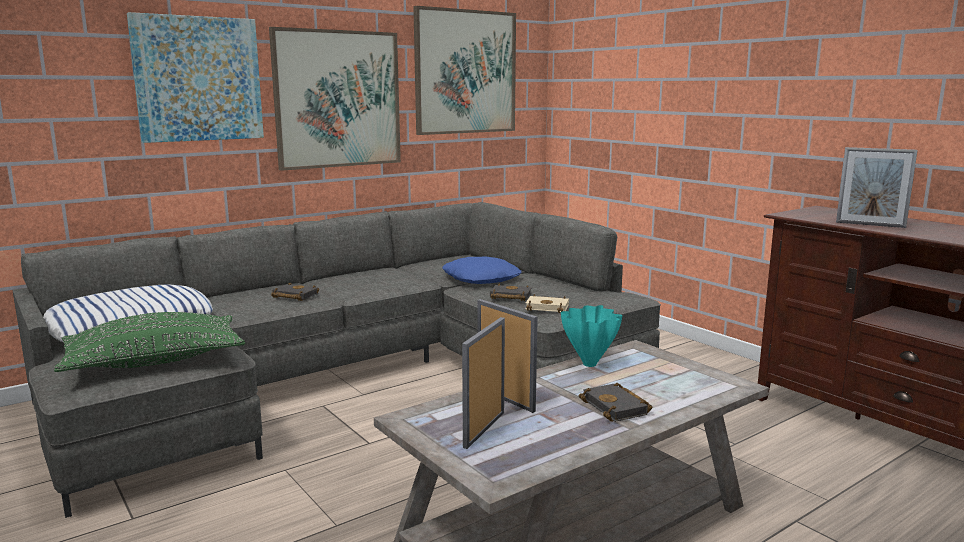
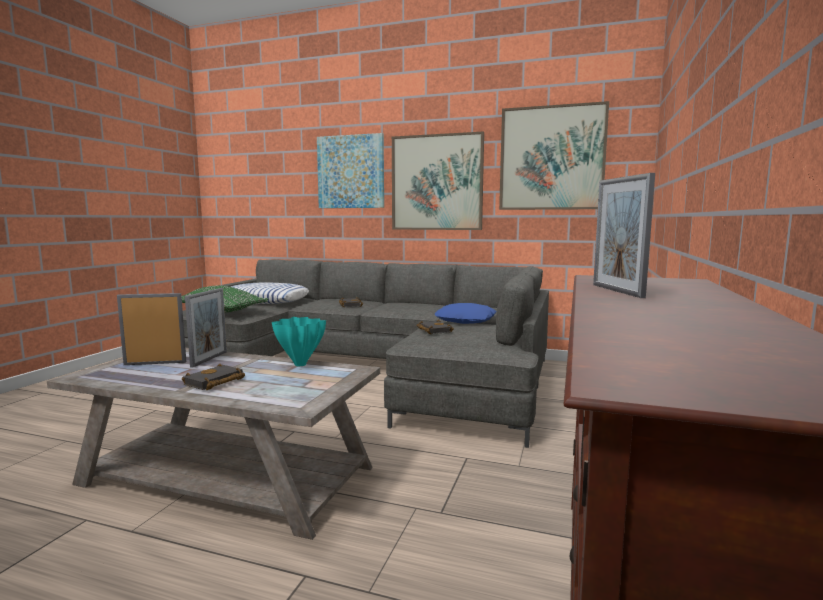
camera: 55 degrees right, 5 degrees down
beige book [526,294,569,313] -> none

